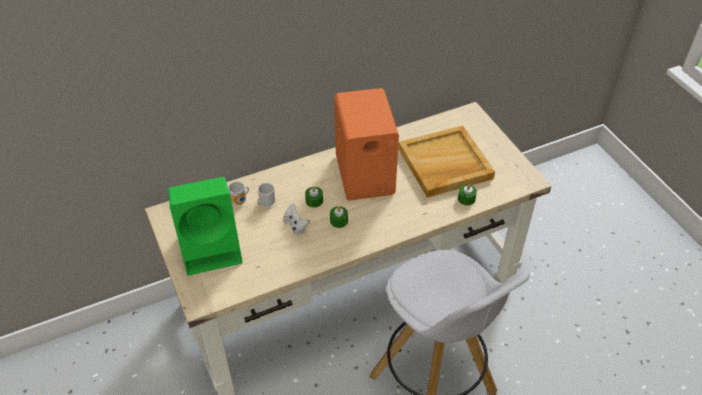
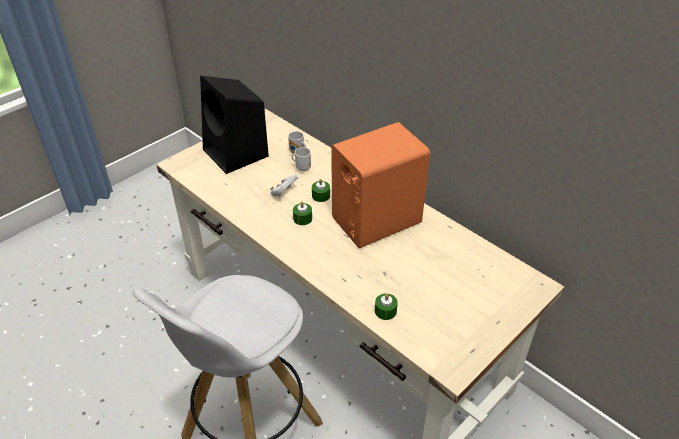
camera: 70 degrees right, 5 degrees down
green speaker [168,177,243,276] -> black speaker [200,76,269,174]
beige tray [398,125,495,198] -> none

